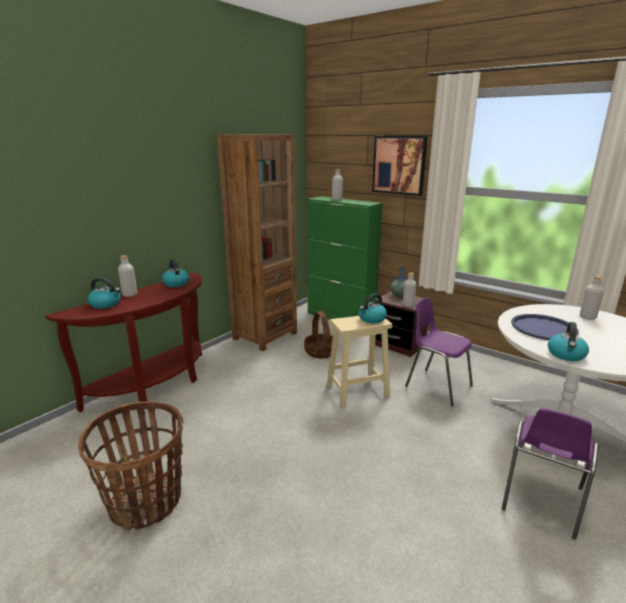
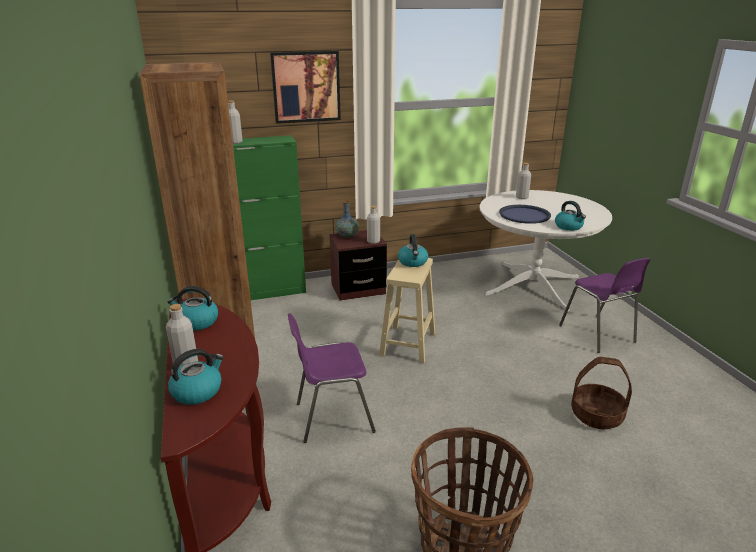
camera: 55 degrees left, 5 degrees up
basket [304,311,333,359] -> basket moved to [571,357,632,429]
purple chair [405,297,473,407] -> purple chair moved to [288,313,376,443]

